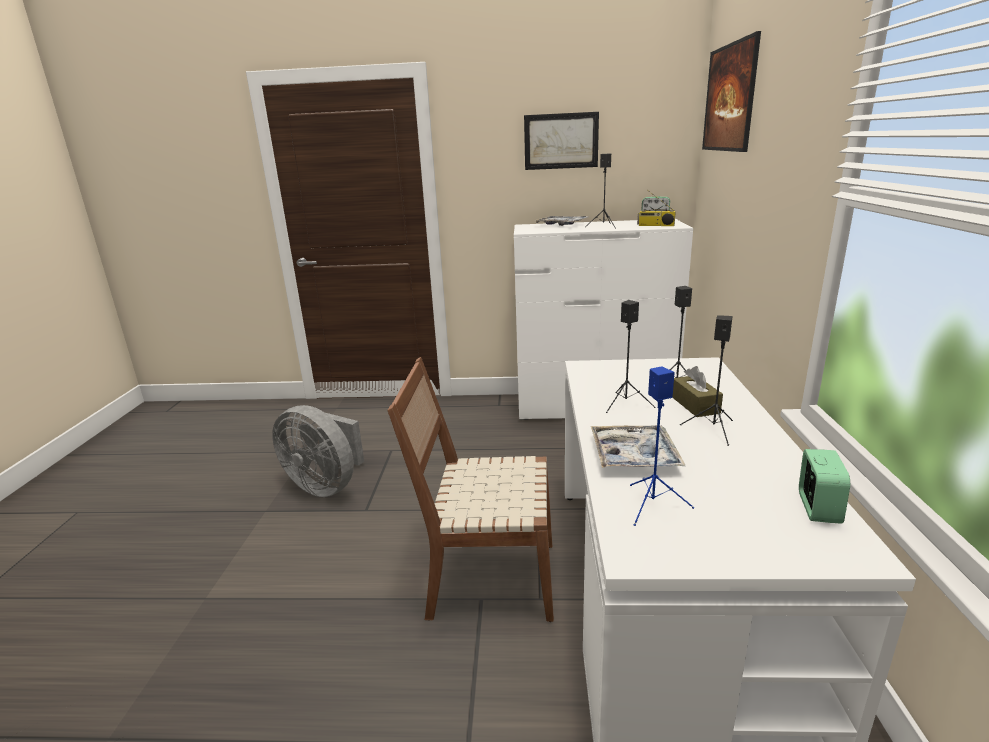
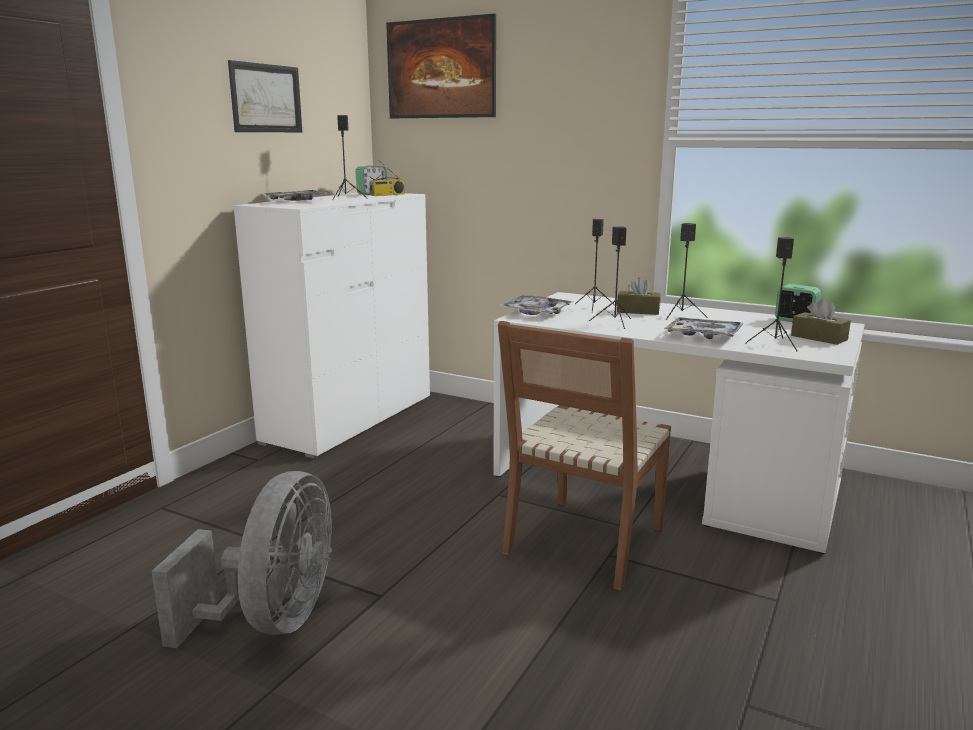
camera: 65 degrees left, 5 degrees down
grey fan [272,405,364,497] -> grey fan turned 45 degrees counterclockwise [151,471,332,648]
blue speaker [630,366,694,526] -> black speaker [745,237,797,351]
none -> tray [499,295,574,315]
none -> brown tissue box [791,299,851,345]

